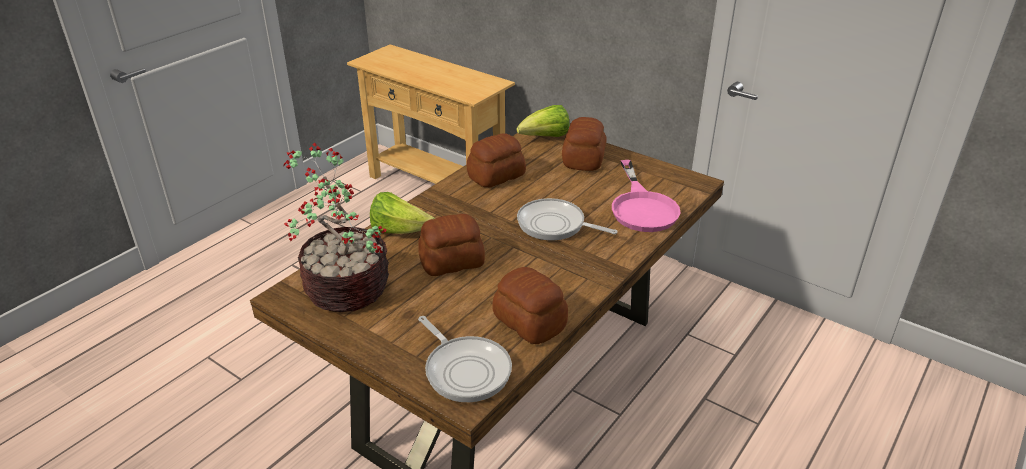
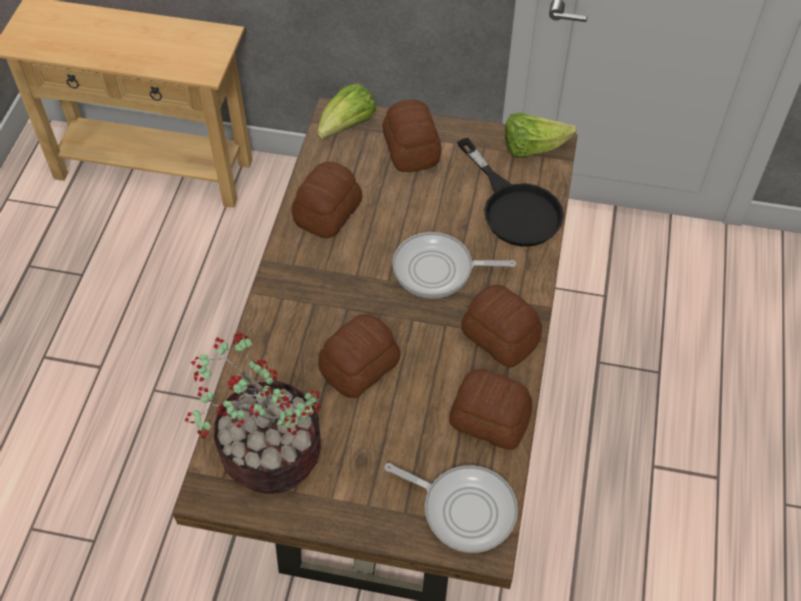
camera: 25 degrees left, 20 degrees up
lettuce [370,192,436,234] -> lettuce moved to [505,112,577,158]
pink frying pan [612,160,681,232] -> black frying pan [457,138,564,247]
none -> bread [461,285,542,367]

